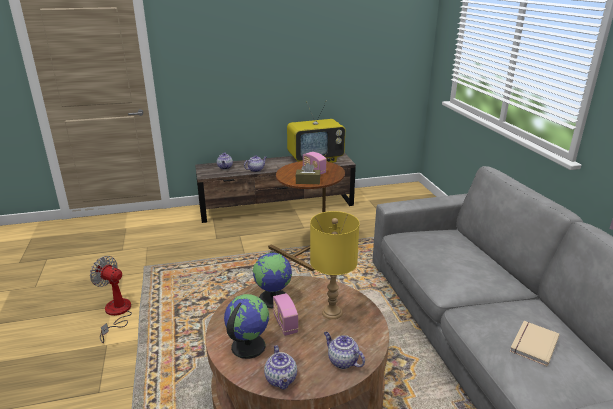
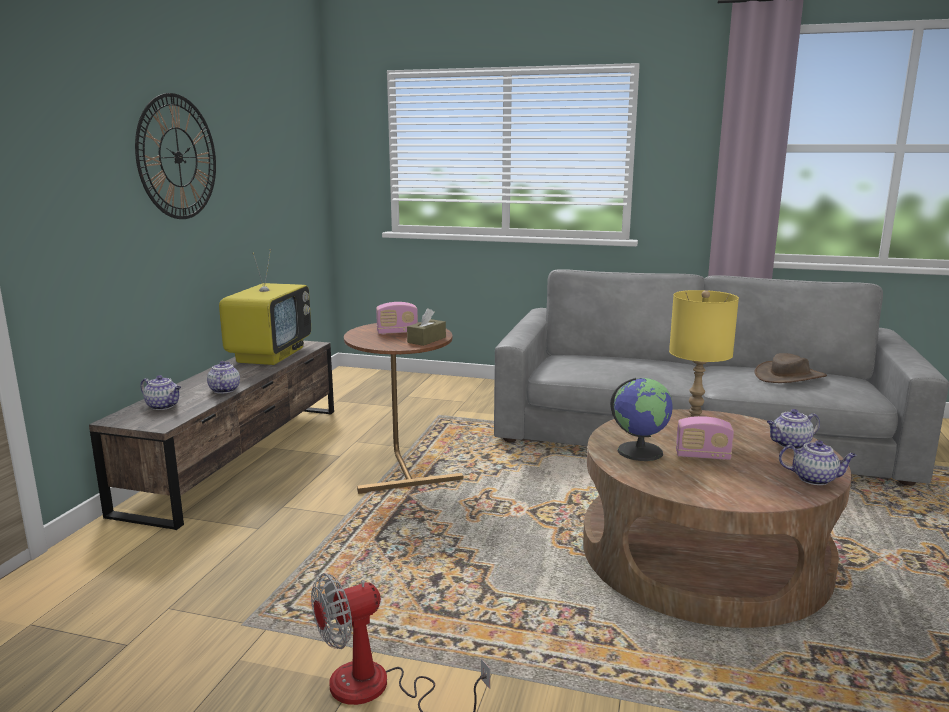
camera: 60 degrees left, 10 degrees down
globe [224,294,269,359] -> none
beige book [510,321,559,366] -> brown hat [754,353,827,383]
none -> wall clock [135,93,216,219]

